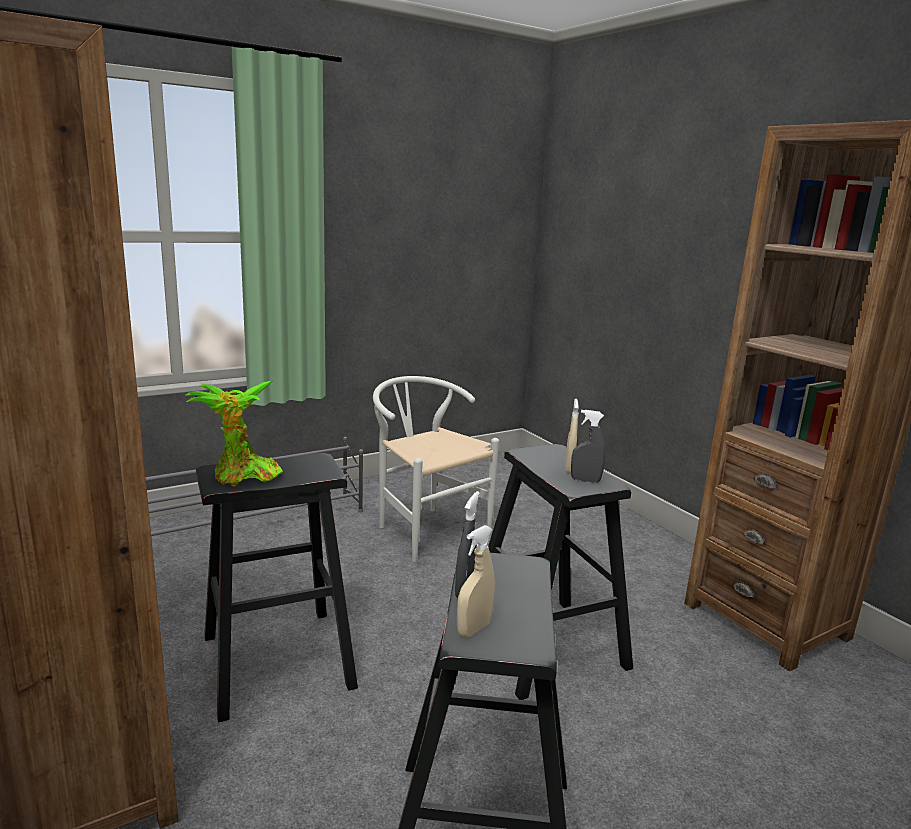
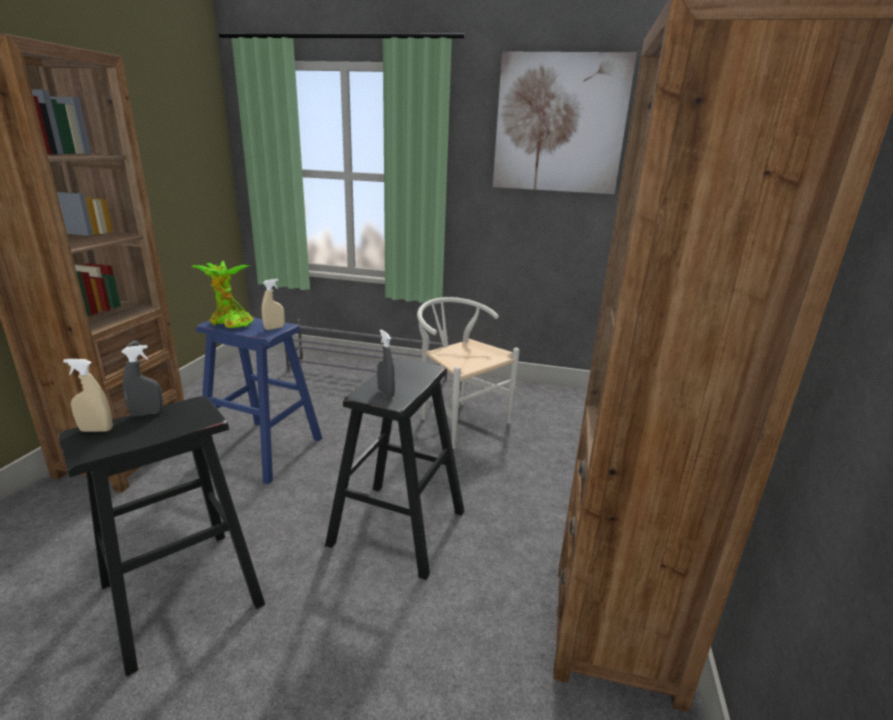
camera: 45 degrees right, 5 degrees up
black stool [196,453,358,722] -> blue stool [196,317,322,484]
white chair [373,376,499,562] -> white chair turned 45 degrees counterclockwise [417,297,520,449]
beige spray bottle [565,399,579,473] -> beige spray bottle moved to [262,279,284,330]
none -> picture [493,51,637,194]

